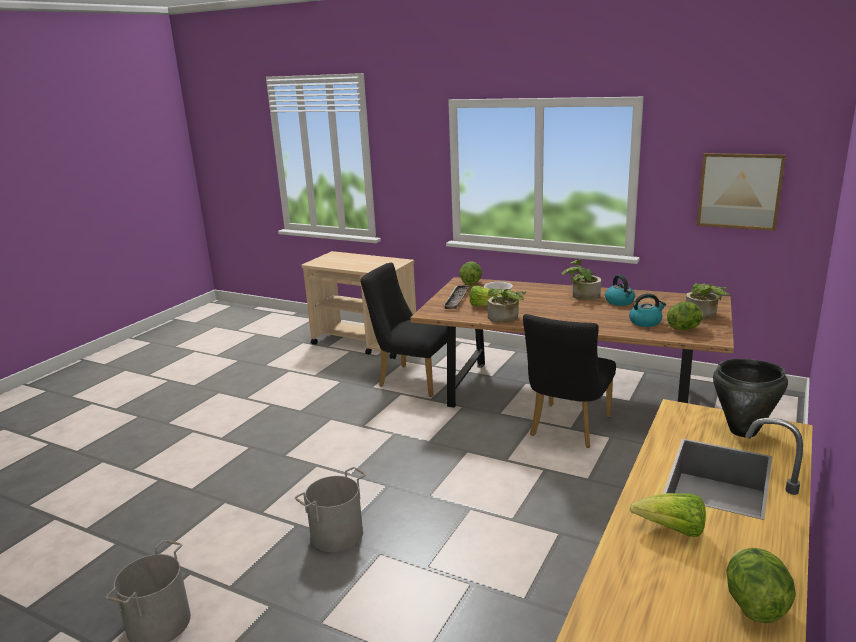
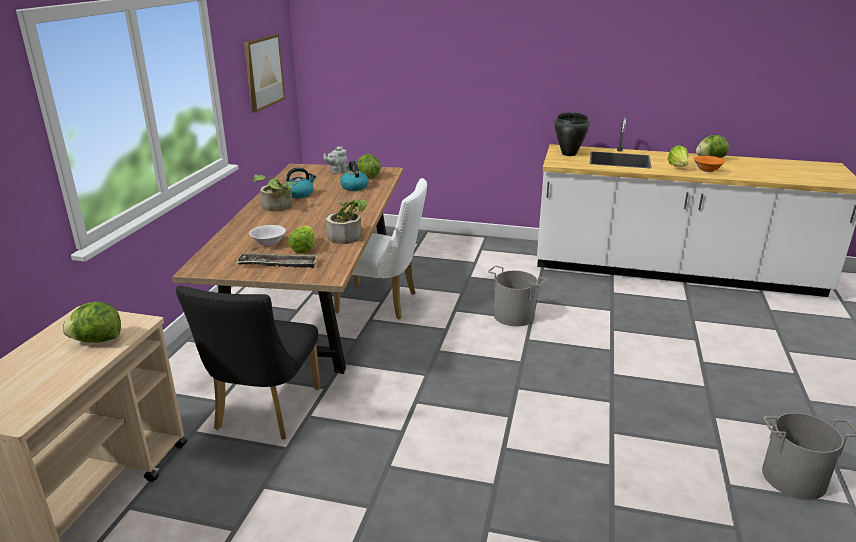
camera: 105 degrees left, 5 degrees up
grey bucket [295,467,366,552] -> grey bucket moved to [488,266,547,326]
lettuce [459,261,482,285] -> lettuce moved to [62,302,121,343]
black chair [523,314,616,448] -> white chair [334,178,427,319]
potted plant [685,283,731,320] -> grey teapot [323,146,347,174]
none -> orange bowl [693,156,726,172]

